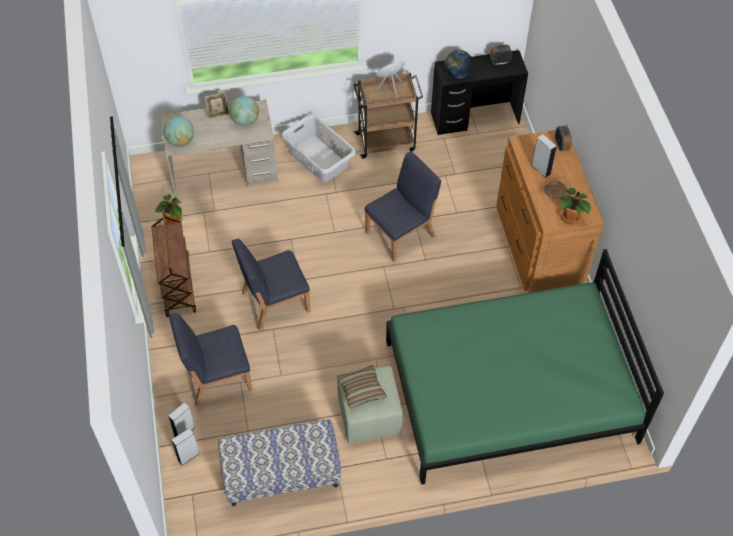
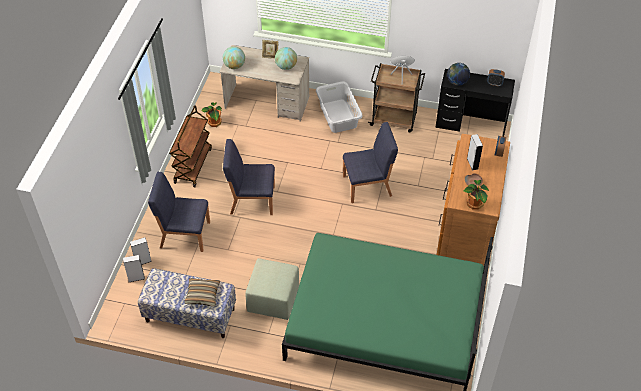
camera: 25 degrees right, 5 degrees down
pillow [337,365,387,408] -> pillow moved to [185,278,220,306]

